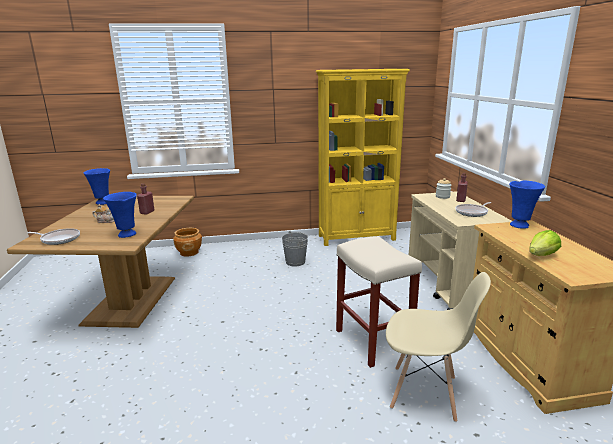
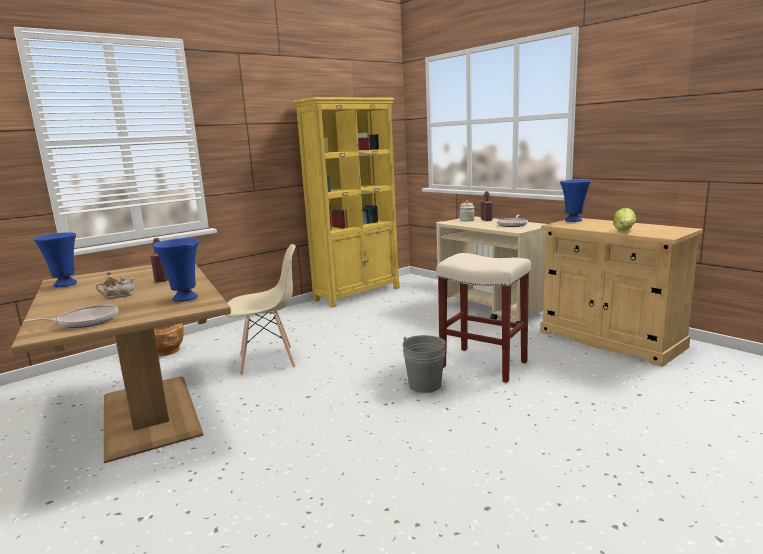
camera: 30 degrees left, 5 degrees down
grey bucket [282,231,308,266] -> grey bucket moved to [402,335,447,393]
beige chair [386,272,491,422] -> beige chair moved to [226,244,296,375]

